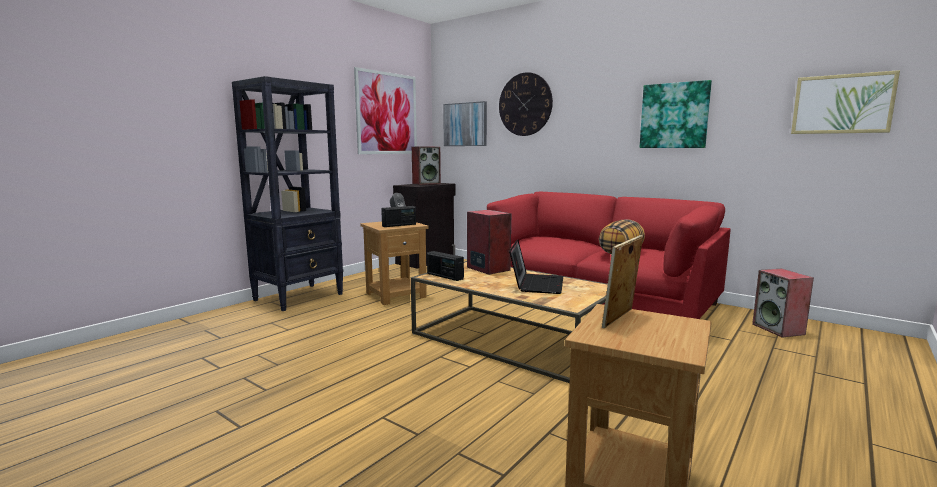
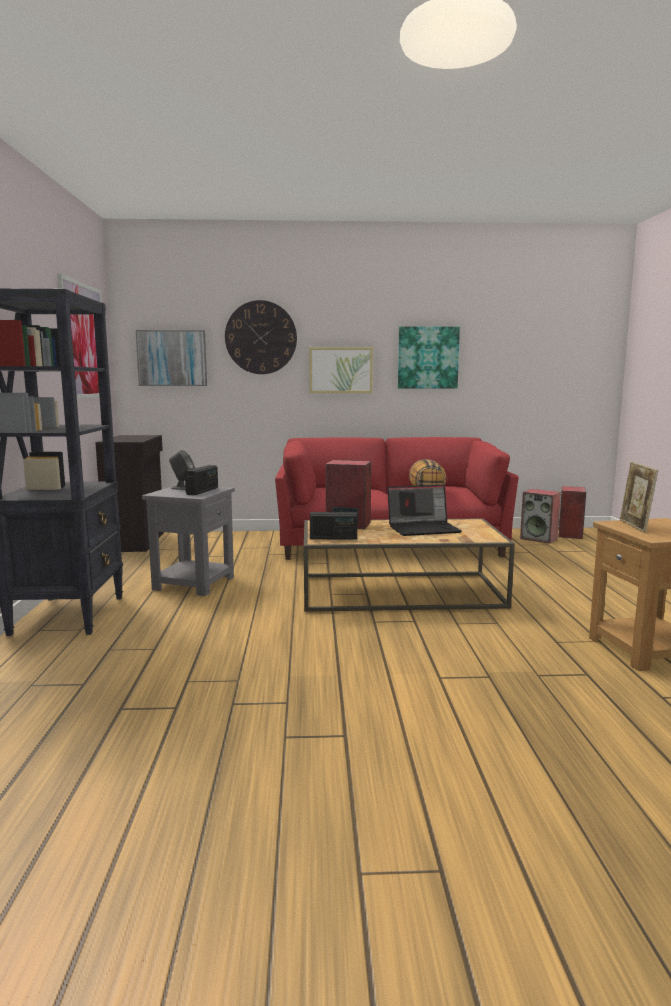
camera: 40 degrees left, 0 degrees up
brown side table [361,222,428,305] -> grey side table [142,485,235,596]
speaker [412,147,441,185] -> speaker moved to [559,486,586,539]
laptop [509,239,563,294] -> laptop turned 105 degrees clockwise [387,485,462,536]
picture [791,70,900,134] -> picture moved to [309,347,373,393]

